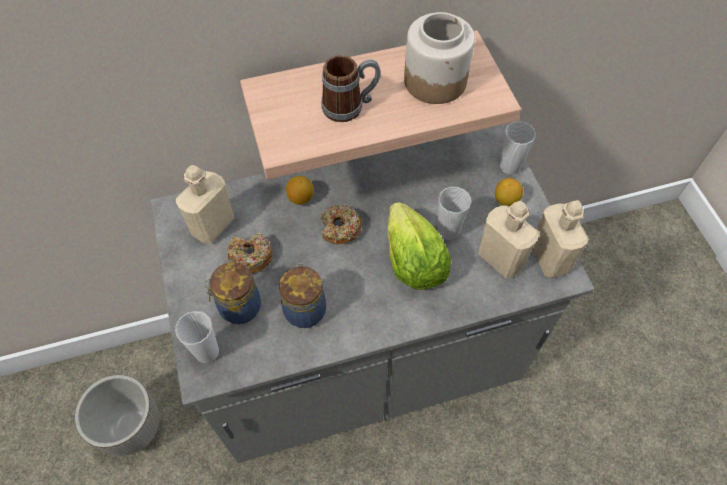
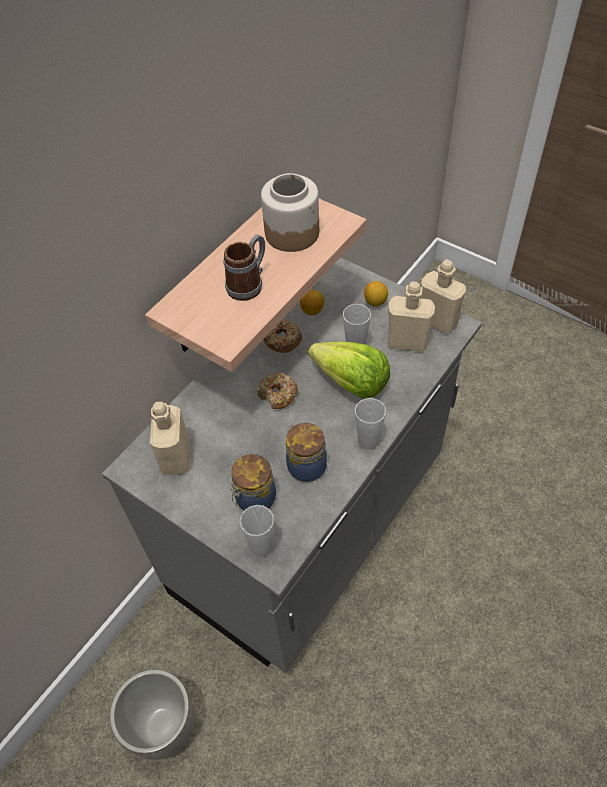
camera: 35 degrees left, 5 degrees down
donut [227,232,273,273] -> donut moved to [263,319,302,353]
lemon [286,176,314,205] -> lemon moved to [300,290,324,315]
cup [500,121,536,175] -> cup moved to [355,398,386,450]

